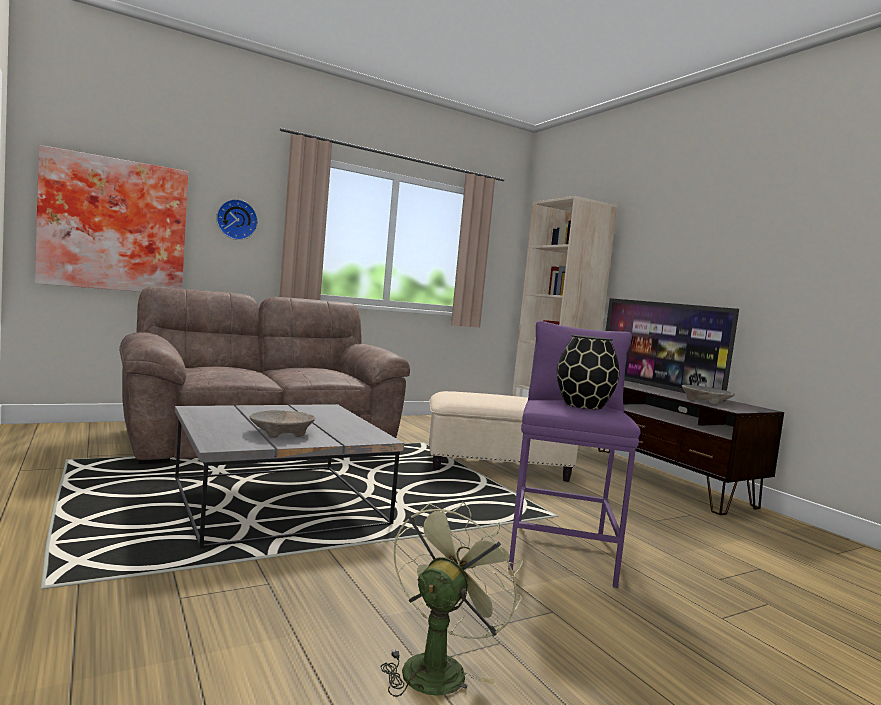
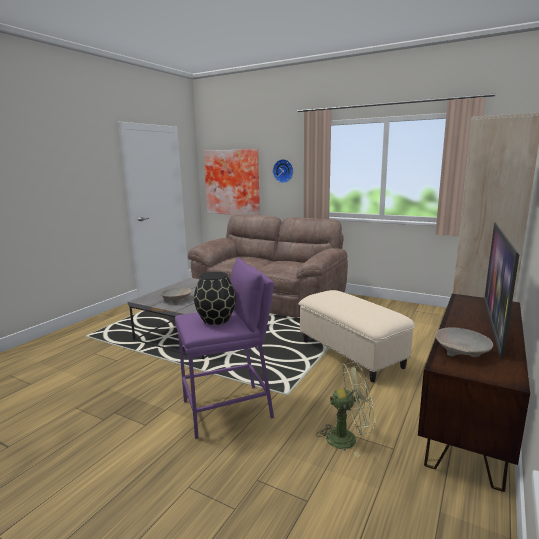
camera: 60 degrees right, 10 degrees up
green fan [381,501,523,697] -> green fan moved to [316,362,375,457]

